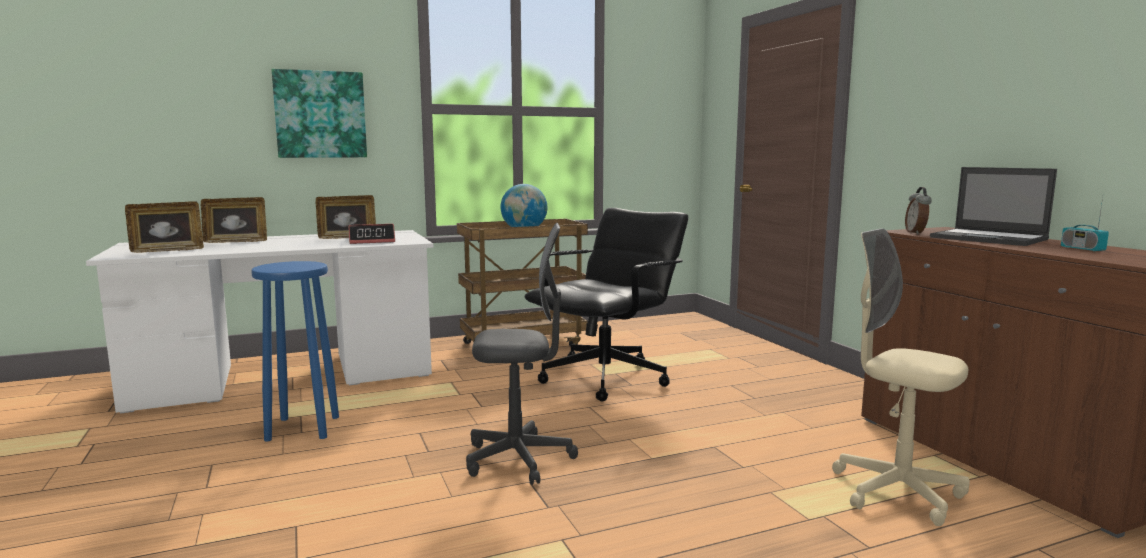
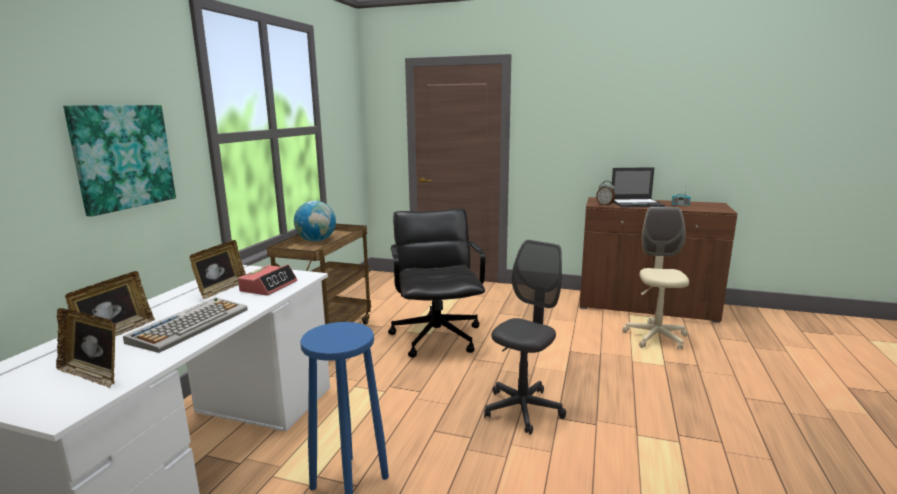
camera: 50 degrees left, 5 degrees up
picture frame [125,201,204,253] -> picture frame turned 105 degrees clockwise [56,308,116,388]
beige office chair [832,228,970,526] -> beige office chair turned 105 degrees clockwise [622,206,689,350]
none -> keyboard [123,297,248,353]

